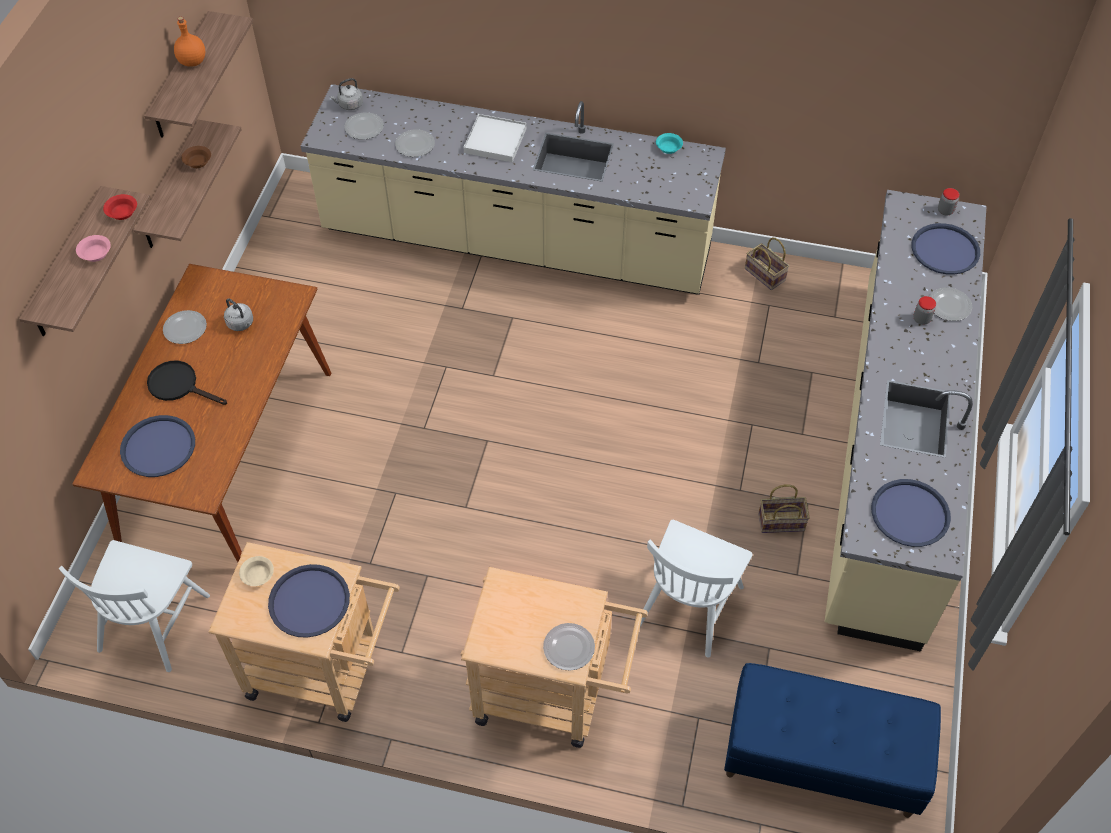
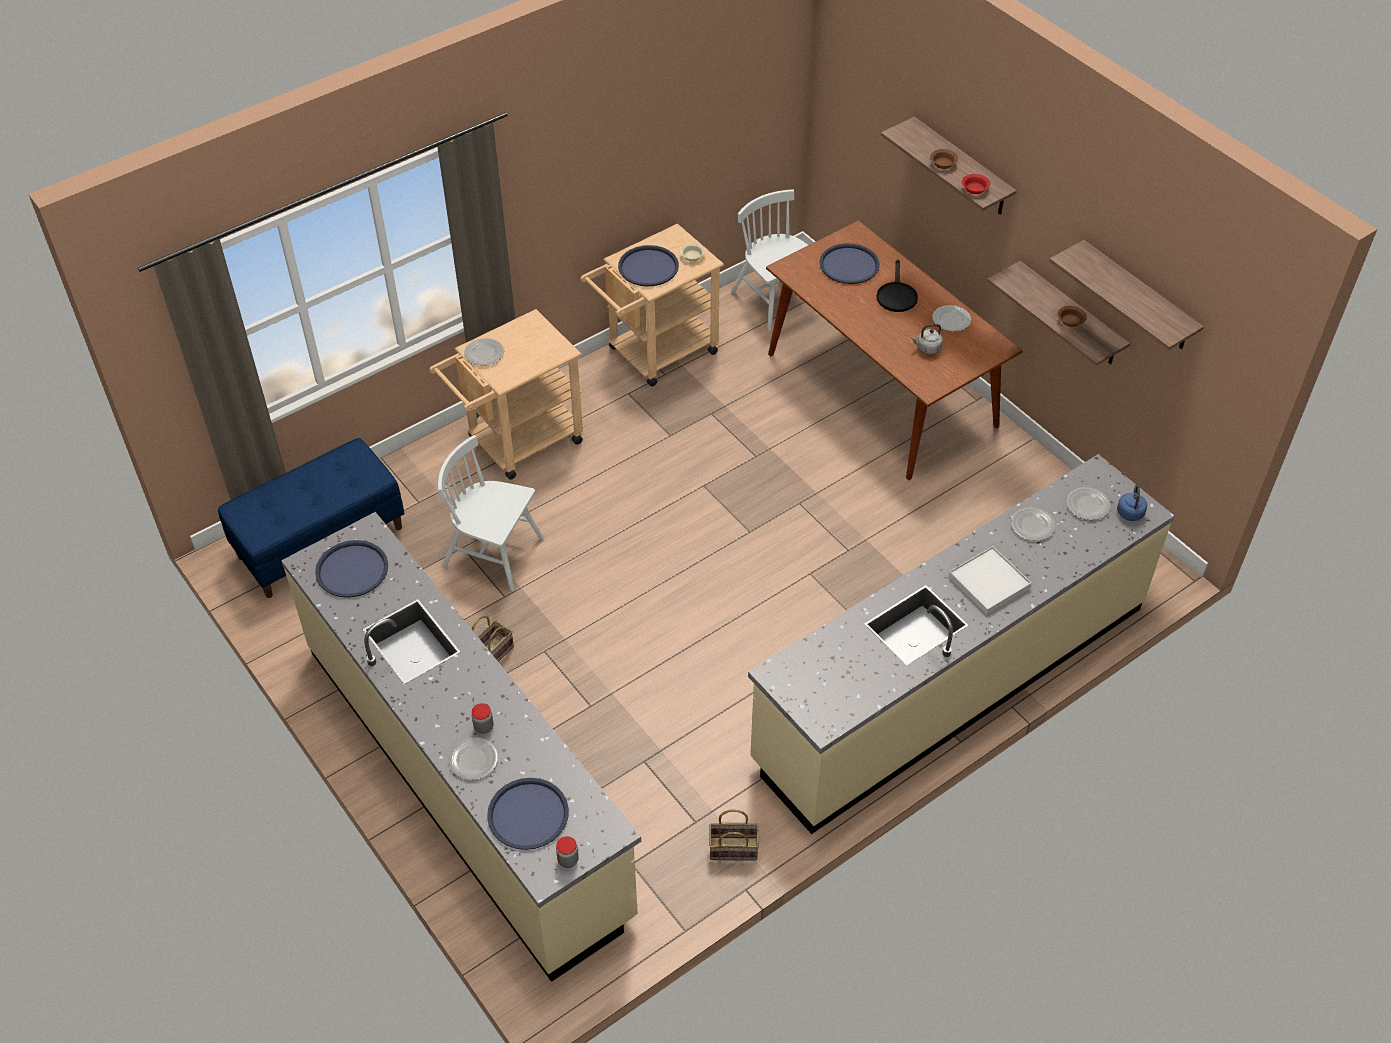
camera: 130 degrees right, 5 degrees down
pink bowl [76,235,111,262] -> brown bowl [930,149,958,169]
black frying pan [147,361,227,405] -> black frying pan turned 120 degrees clockwise [876,259,918,312]
orange bottle [174,17,205,67] -> none
grey kettle [330,78,363,110] -> blue kettle [1117,484,1147,521]
white chair [640,520,753,658] -> white chair turned 45 degrees counterclockwise [438,435,544,591]
turquoise bowl [656,133,683,154] -> none

